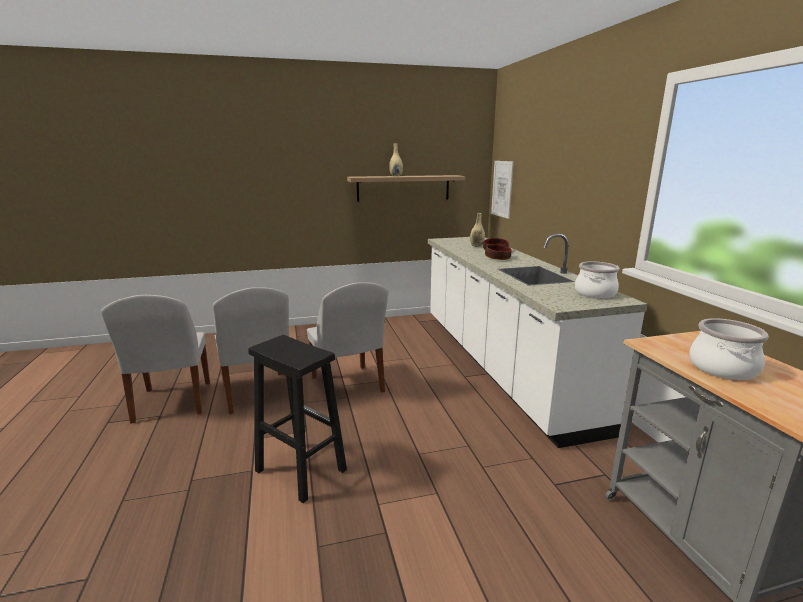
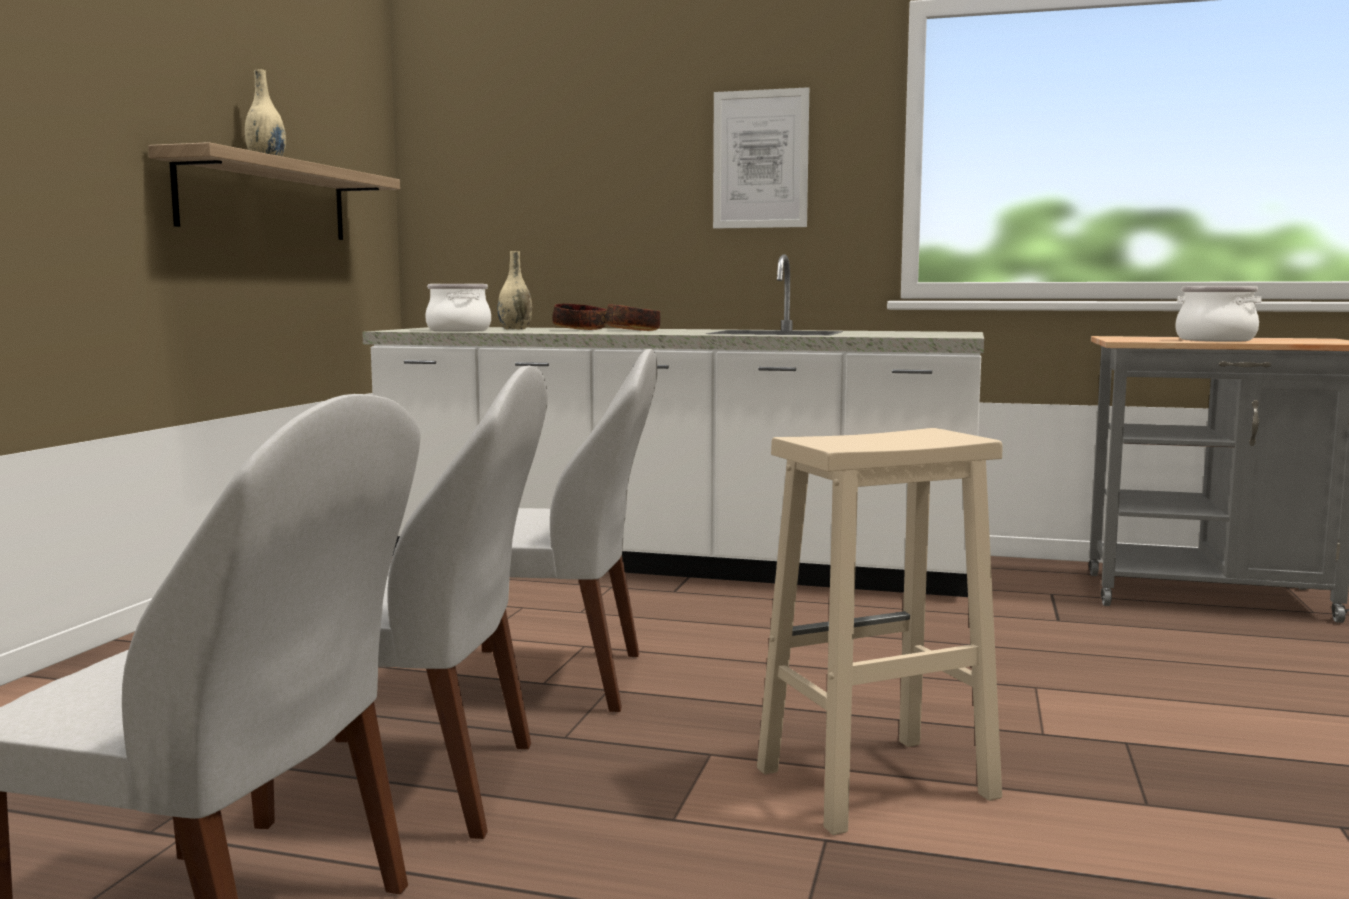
camera: 60 degrees left, 10 degrees down
black stool [248,335,347,503] -> beige stool [757,428,1002,835]
picture [491,161,514,219] -> picture moved to [713,87,809,229]
cooking pot [575,261,620,299] -> cooking pot moved to [425,284,491,332]

